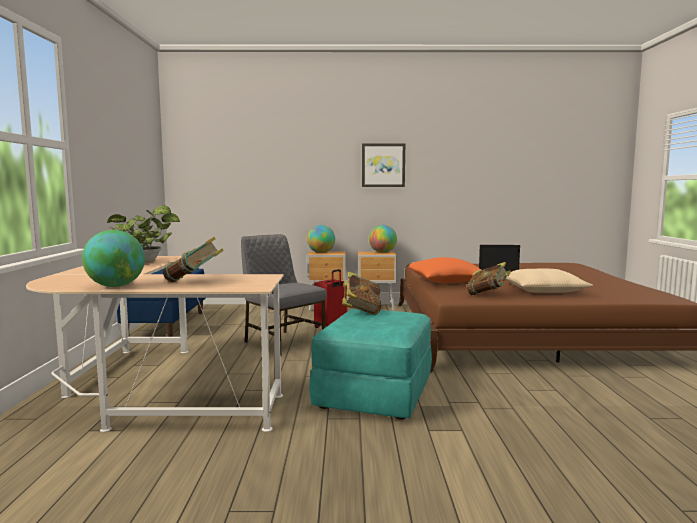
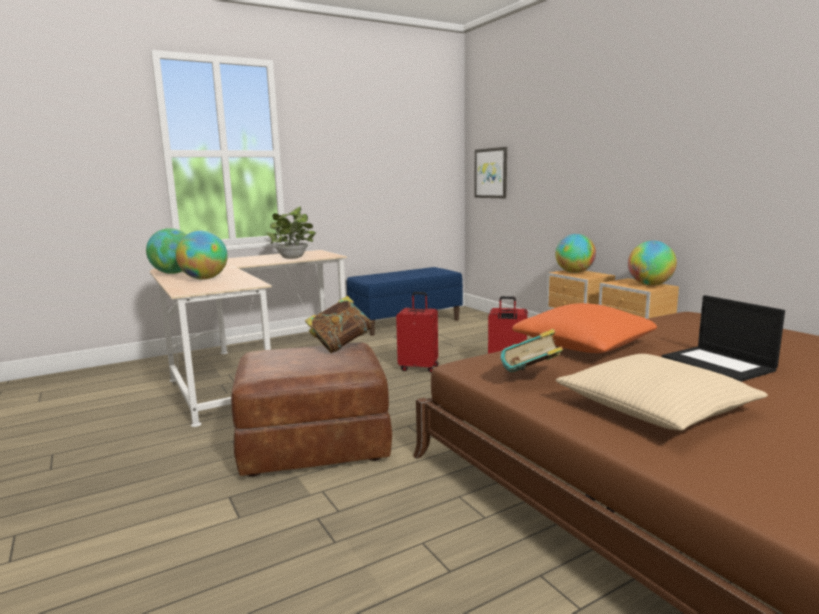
camera: 60 degrees right, 5 degrees up
book [163,237,224,282] -> globe [176,231,228,280]
grey chair [241,234,327,356] -> red suitcase [396,292,439,373]
turquoise ottoman [309,309,432,420] -> brown ottoman [231,342,392,476]
picture [362,143,405,187] -> picture moved to [475,147,507,198]

